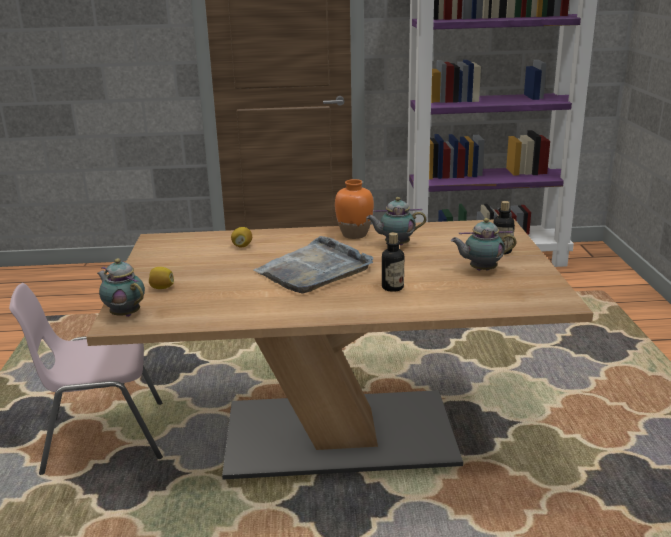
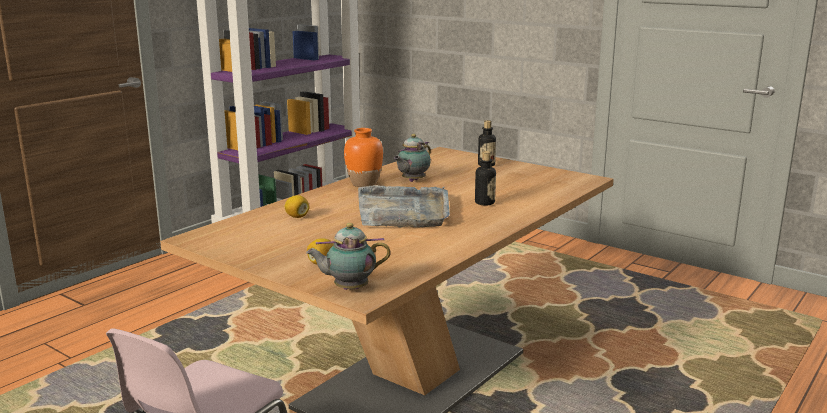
camera: 50 degrees left, 5 degrees down
teapot [451,218,517,271] -> none

